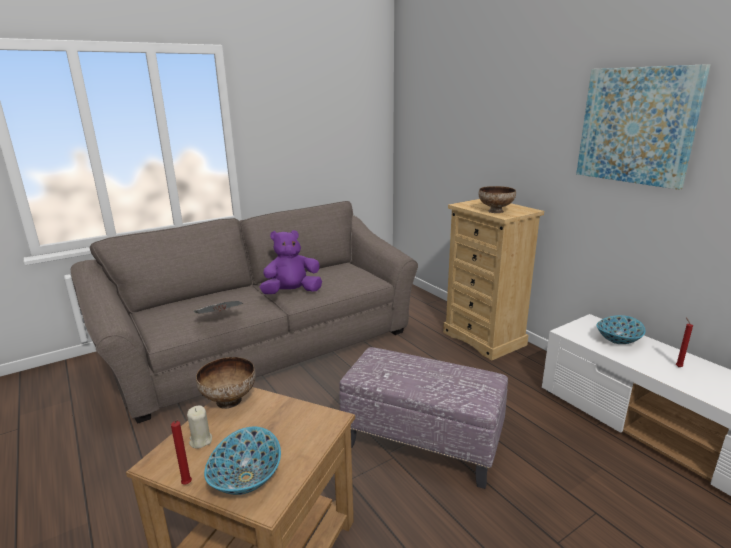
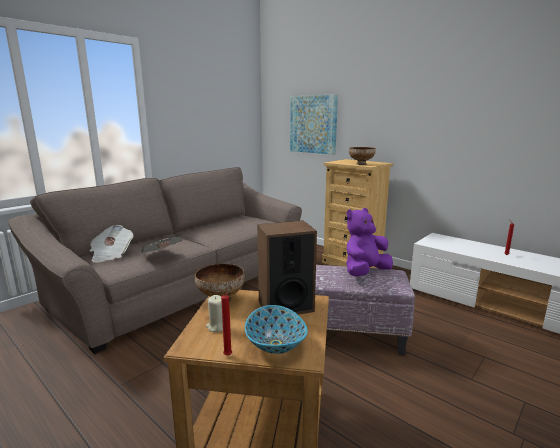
camera: 15 degrees left, 5 degrees down
purple plush toy [259,230,322,294] -> purple plush toy moved to [346,208,393,276]
picture [576,64,710,190] -> picture moved to [290,94,338,155]
bowl [596,315,646,344] -> none
none -> newspaper [90,225,134,263]
none -> speaker [257,220,317,315]

